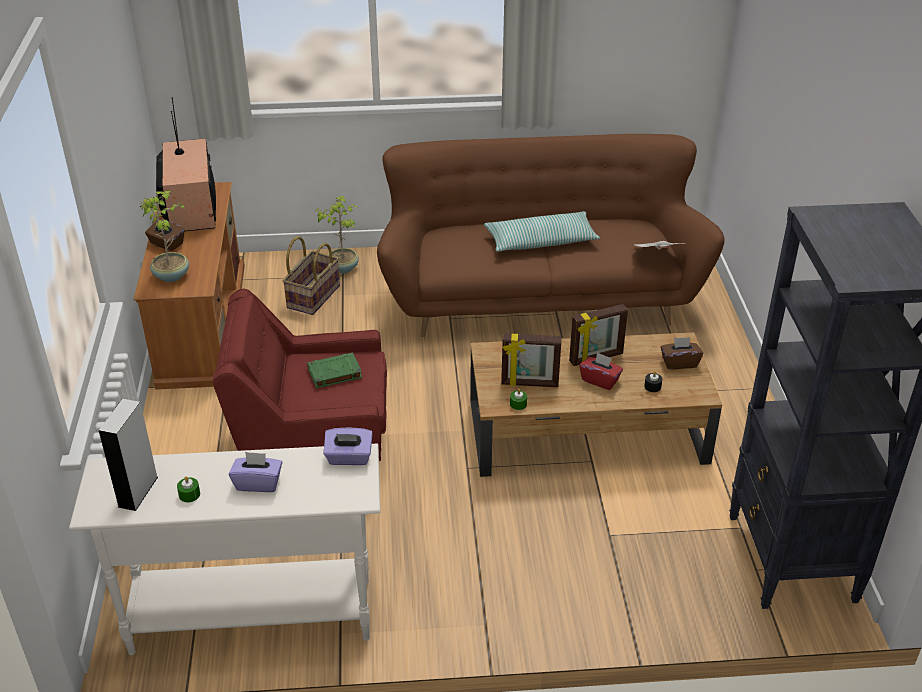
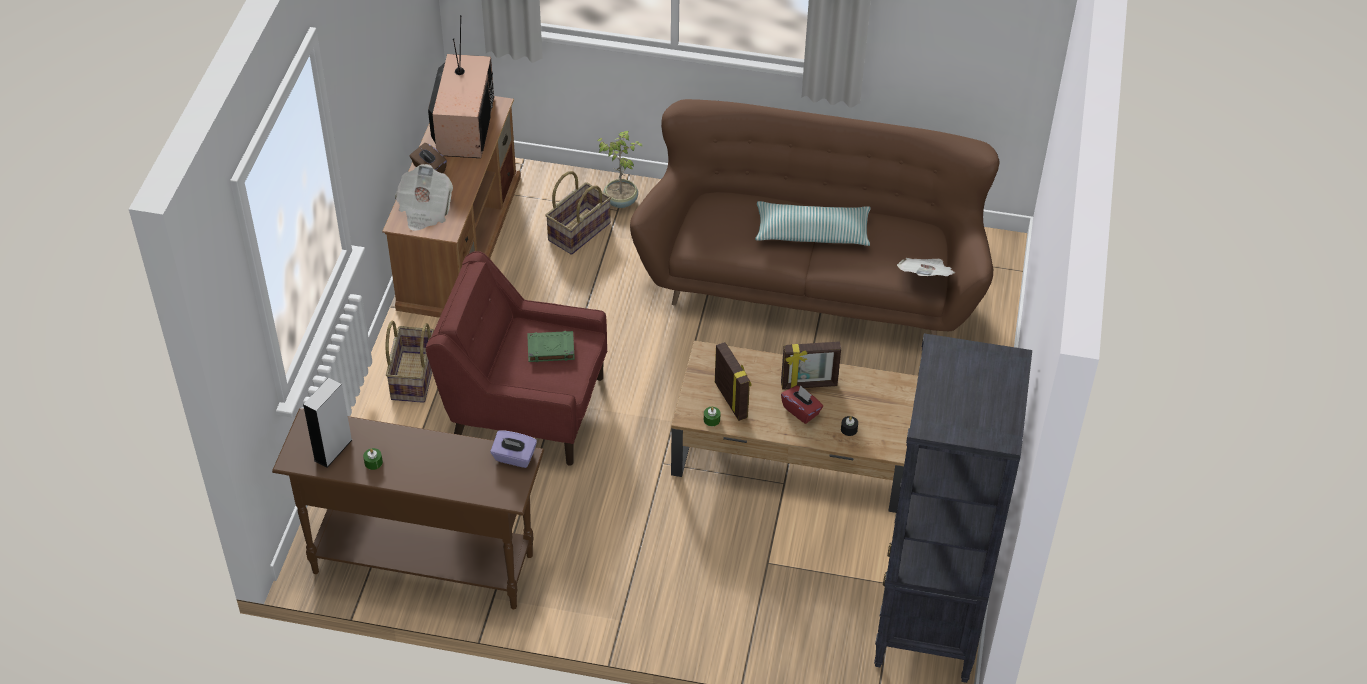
camera: 15 degrees right, 10 degrees up
white console table [69,444,380,655] -> brown console table [272,408,544,609]
potted plant [140,191,189,282] -> newspaper [395,164,453,231]
purple tissue box [229,452,283,492] -> none
picture frame [501,333,561,387] -> picture frame turned 135 degrees counterclockwise [715,342,751,421]
brown tissue box [661,337,703,369] -> none
none -> basket [385,320,434,403]

